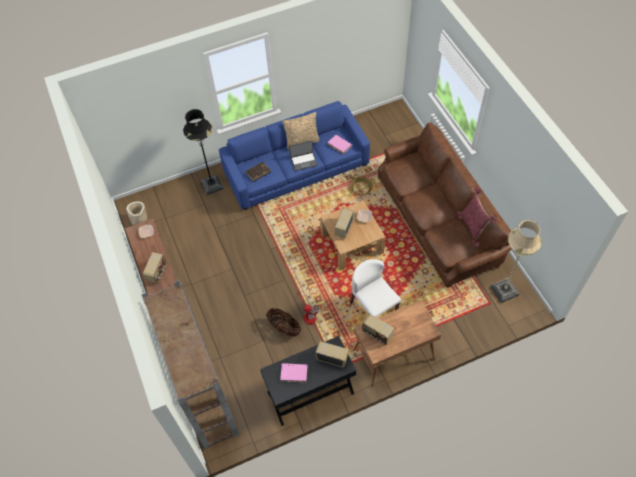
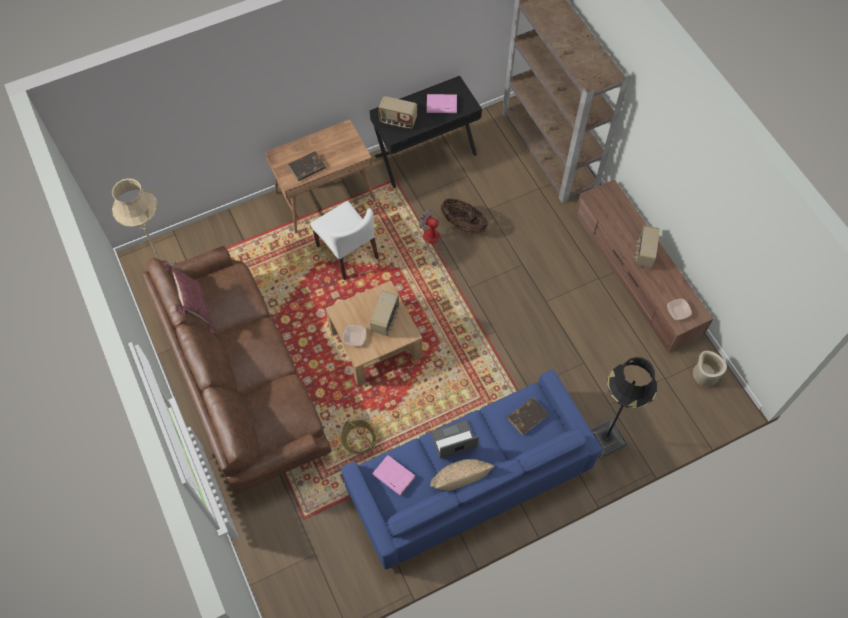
camera: 175 degrees right, 5 degrees up
radio [362,314,394,345] -> none
none -> brown book [288,151,326,181]

